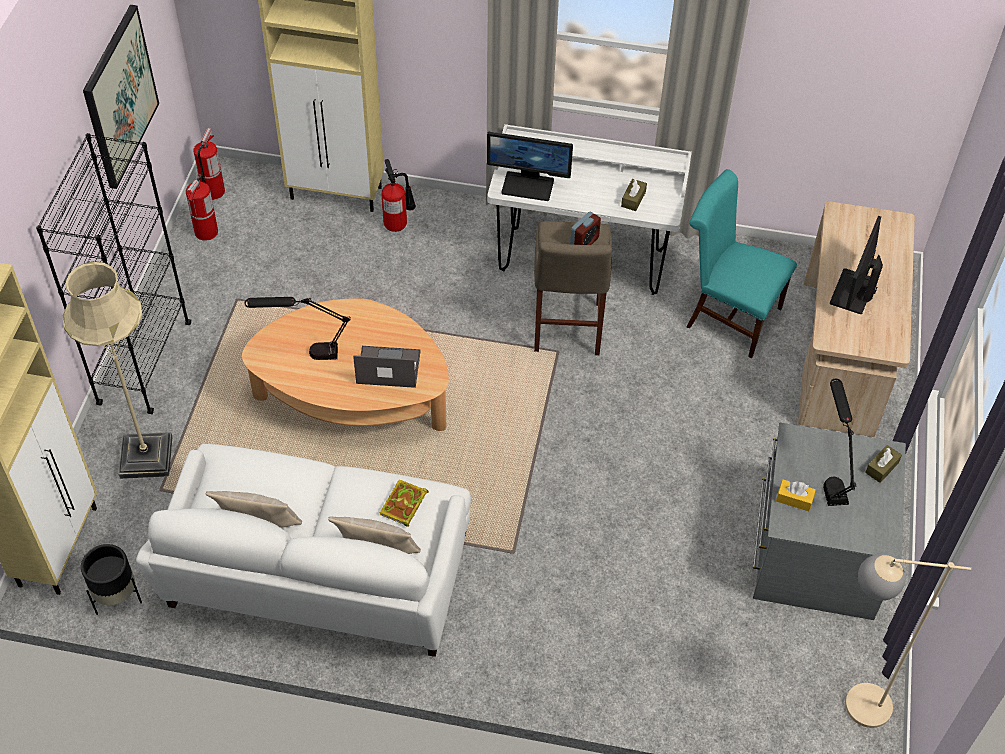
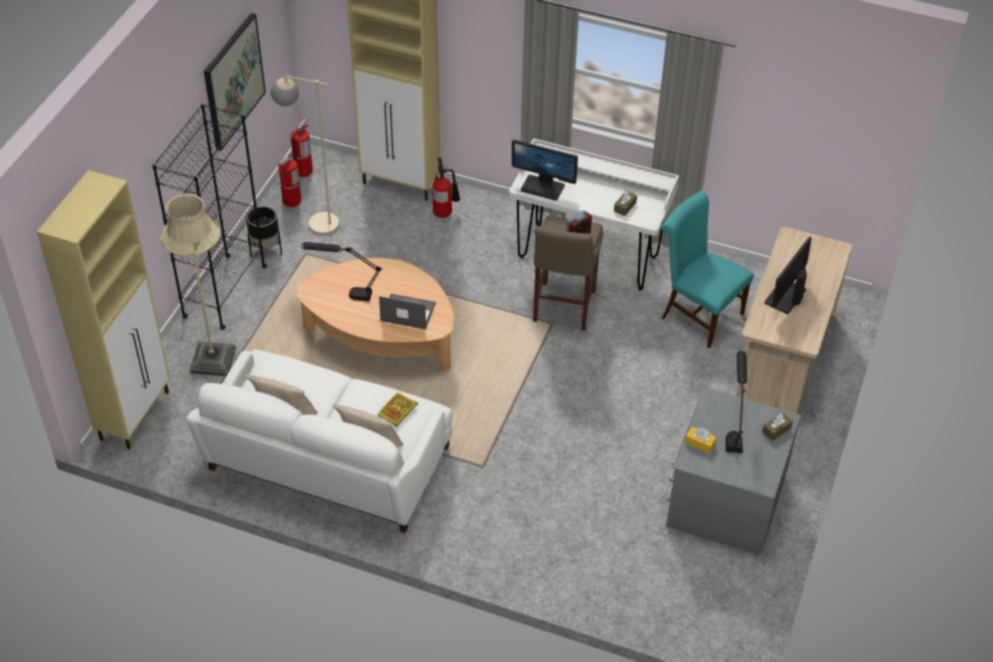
camera: 10 degrees right, 5 degrees down
black planter [81,544,142,615] -> black planter moved to [246,206,282,258]
beige floor lamp [845,554,971,728] -> beige floor lamp moved to [271,75,339,235]

